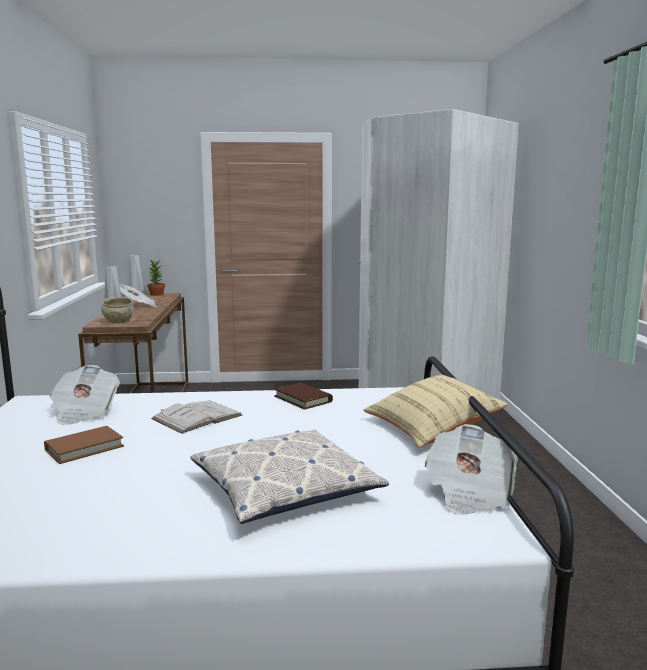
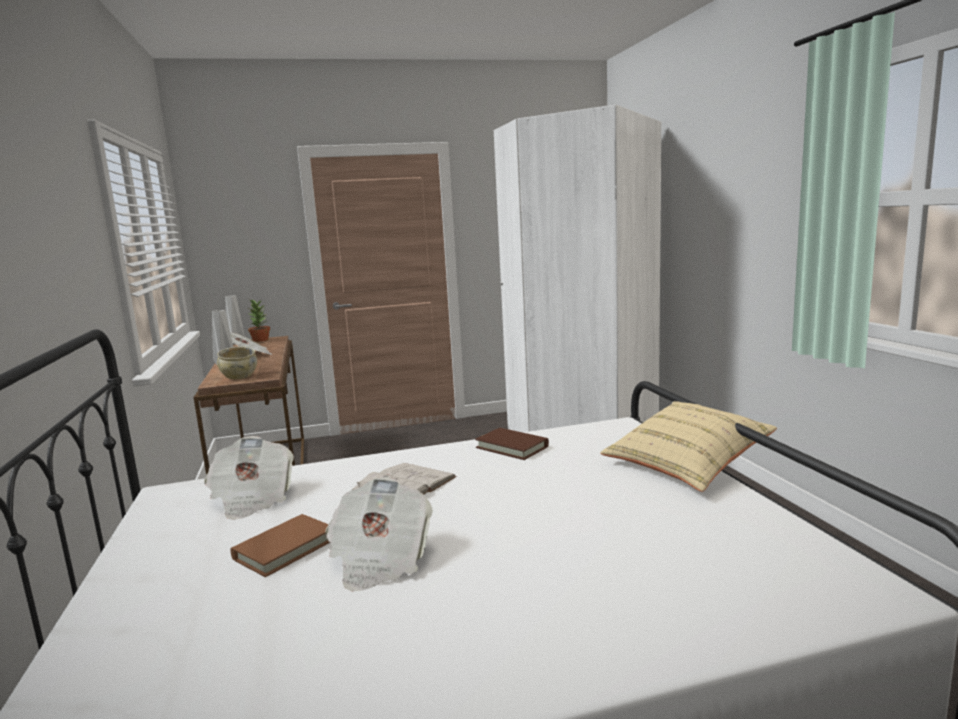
camera: 10 degrees left, 0 degrees up
pillow [190,430,389,524] -> none
newspaper [425,424,518,515] -> newspaper moved to [325,477,433,592]

